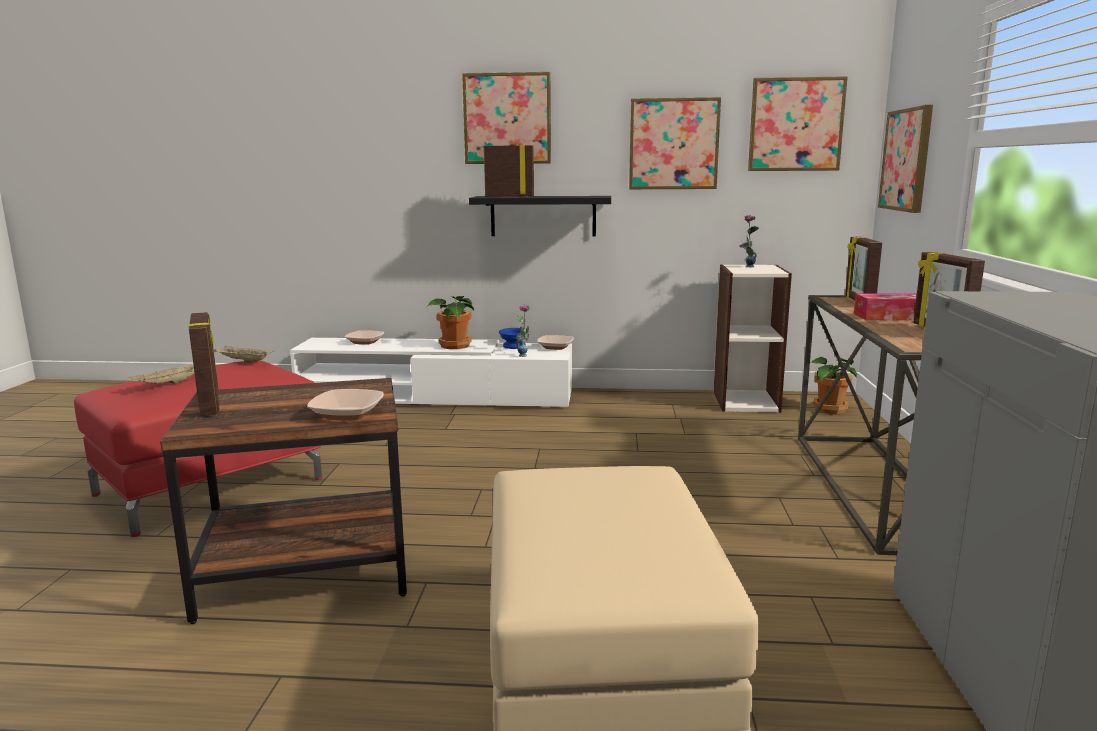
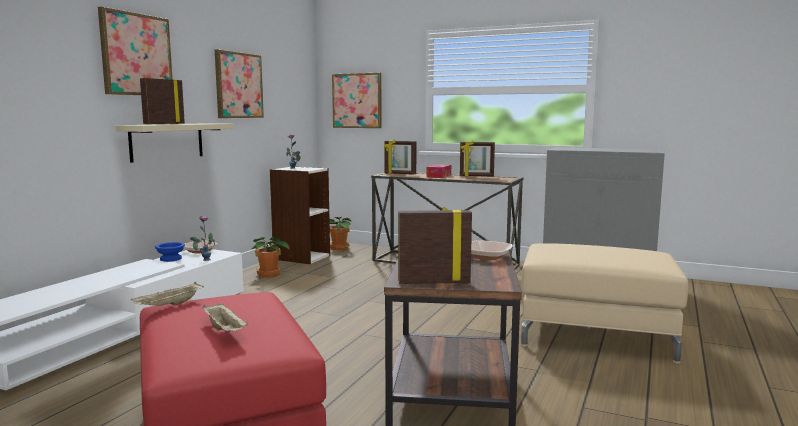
camera: 70 degrees left, 5 degrees down
bowl [345,330,384,345] -> none
potted plant [427,296,474,349] -> potted plant moved to [251,237,290,278]
black shelf [469,196,611,236] -> beige shelf [115,123,234,163]
picture [748,76,848,171] -> none

